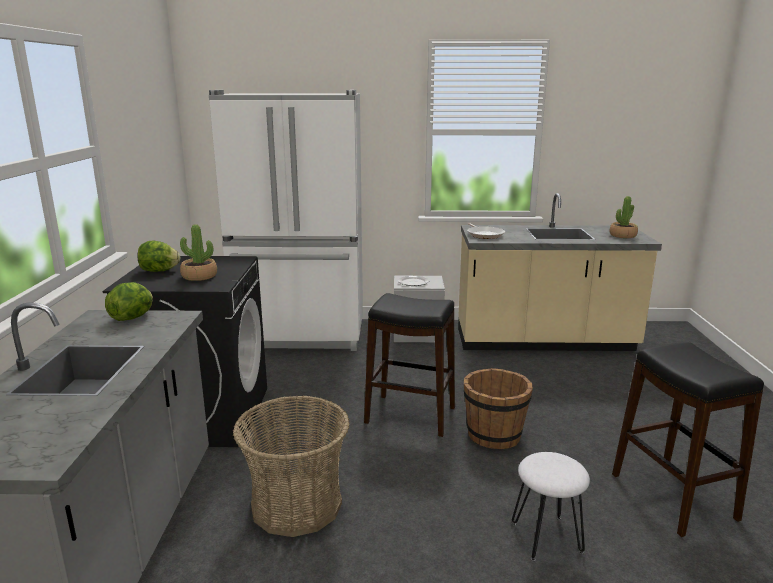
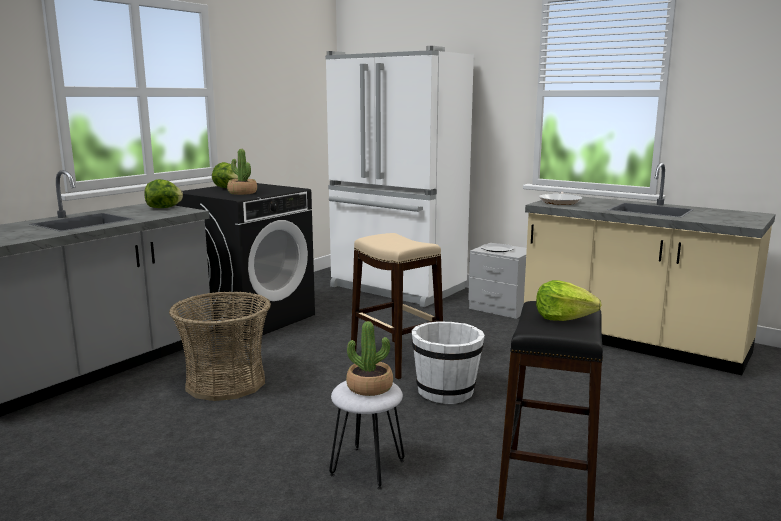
camera: 35 degrees right, 5 degrees down
black stool [364,293,455,437] -> beige stool [351,233,443,379]
brown bucket [463,368,533,449] -> white bucket [411,322,485,404]
potted plant [610,196,638,238] -> potted plant moved to [346,321,393,396]
none -> lettuce [536,280,601,321]

